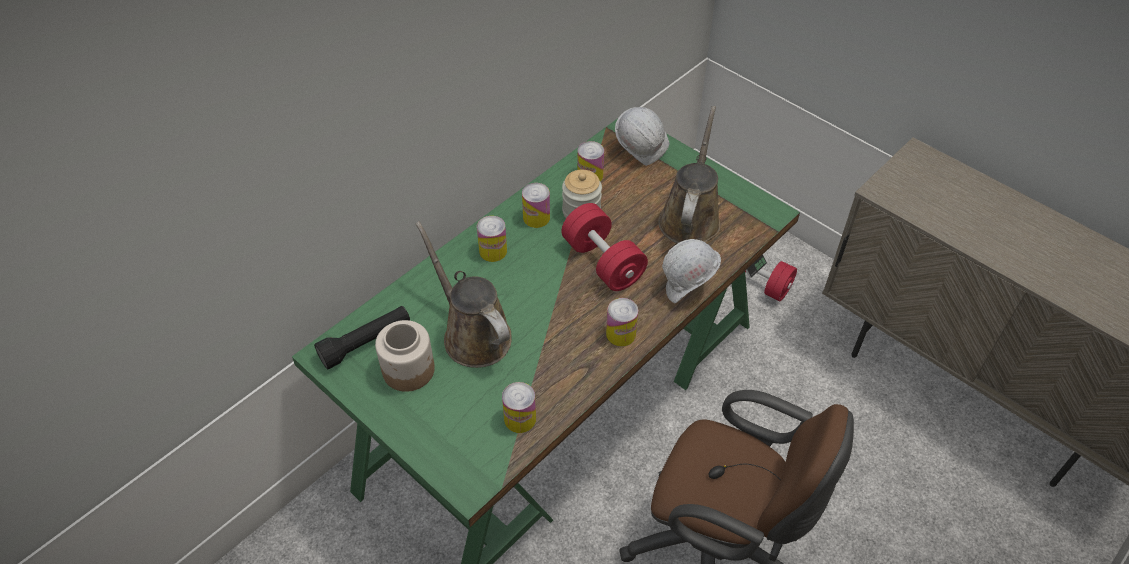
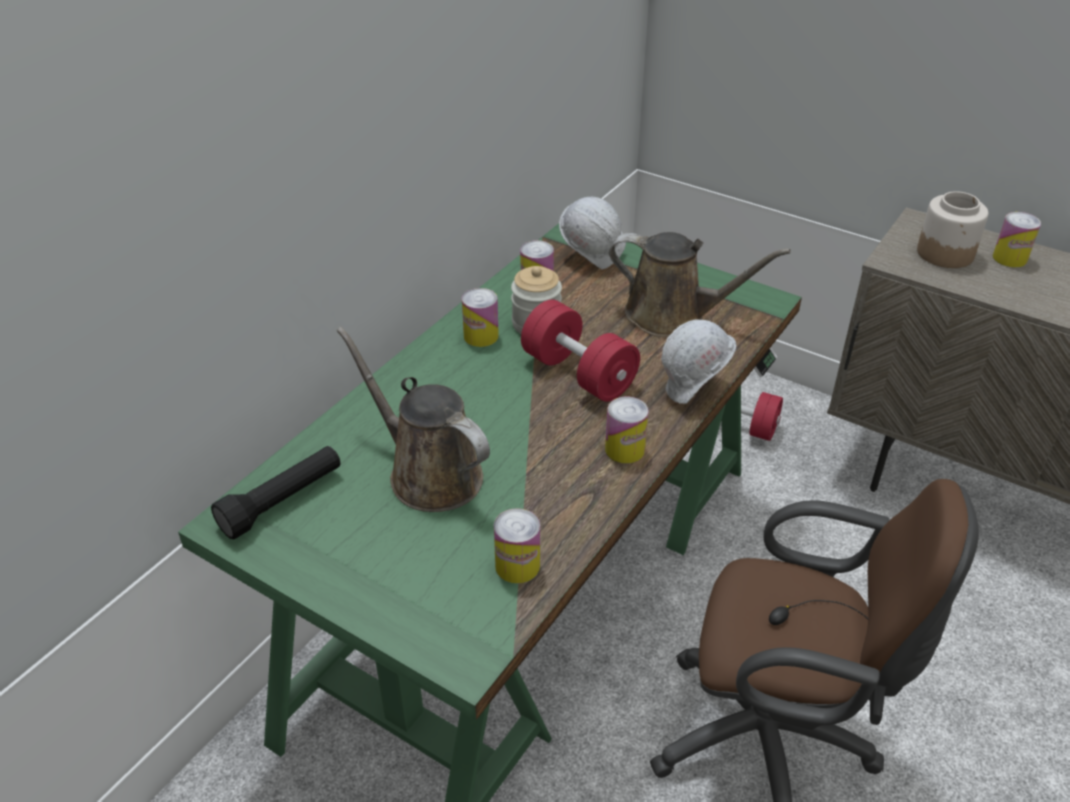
camera: 10 degrees left, 10 degrees down
jar [375,320,435,392] -> jar moved to [917,191,988,268]
can [477,216,507,262] -> can moved to [993,212,1041,267]
brown watering can [658,106,721,244] -> brown watering can turned 105 degrees clockwise [609,232,791,337]

